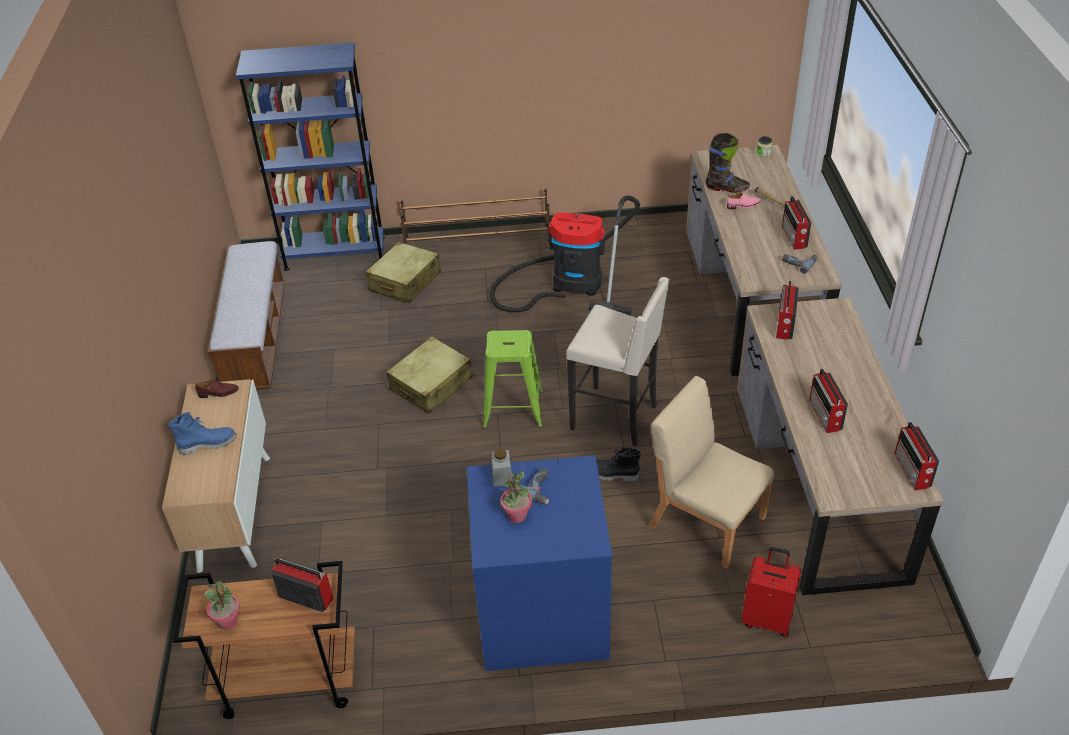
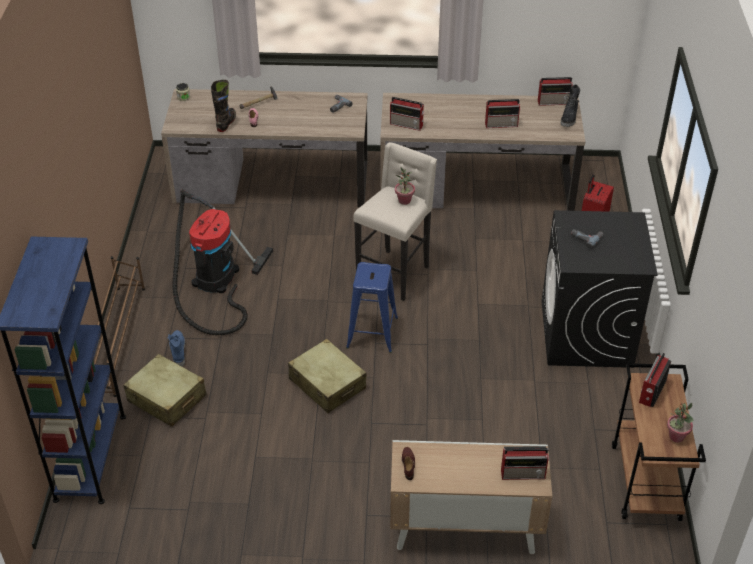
camera: 85 degrees left, 0 degrees up
blue boot [168,412,237,455] -> blue boot moved to [168,330,185,366]
bench [207,241,285,390] -> none
blue washing machine [467,455,612,671] -> black washing machine [541,210,658,368]
green stool [483,330,543,429] -> blue stool [346,262,398,353]
grey jar [491,449,513,486] -> none
potted plant [500,471,532,523] -> potted plant moved to [395,168,415,205]
black boot [596,447,641,482] -> black boot moved to [561,85,580,127]
beige chair [649,376,774,569] -> none
radio [782,196,811,250] -> radio moved to [501,446,549,480]

